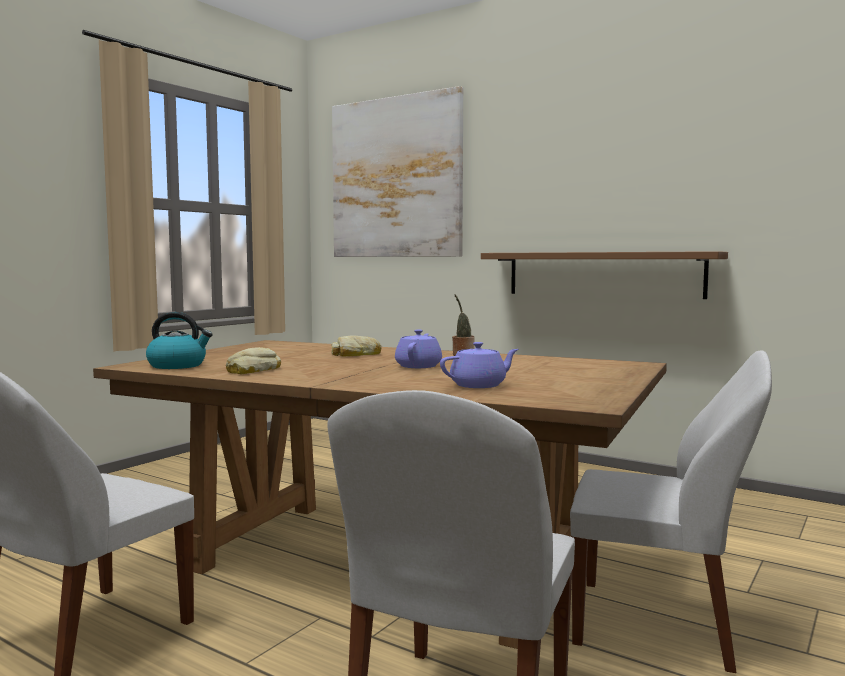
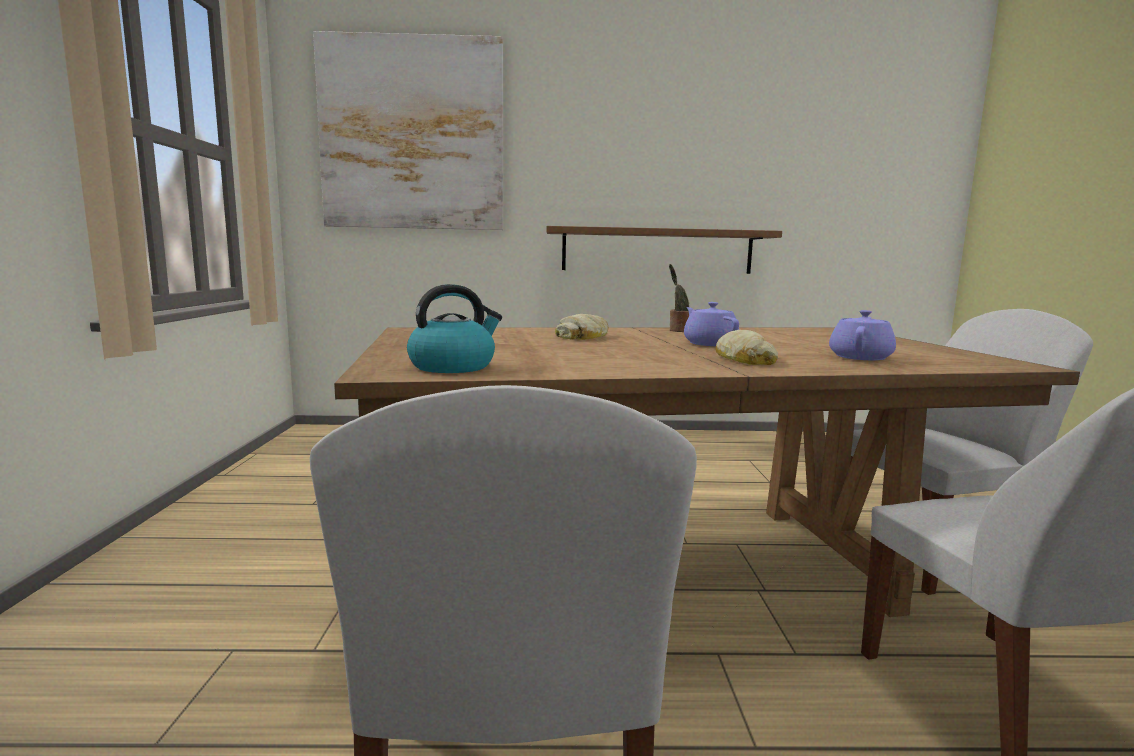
camera: 35 degrees left, 5 degrees up
bread [226,347,281,374] -> bread moved to [715,330,778,365]

